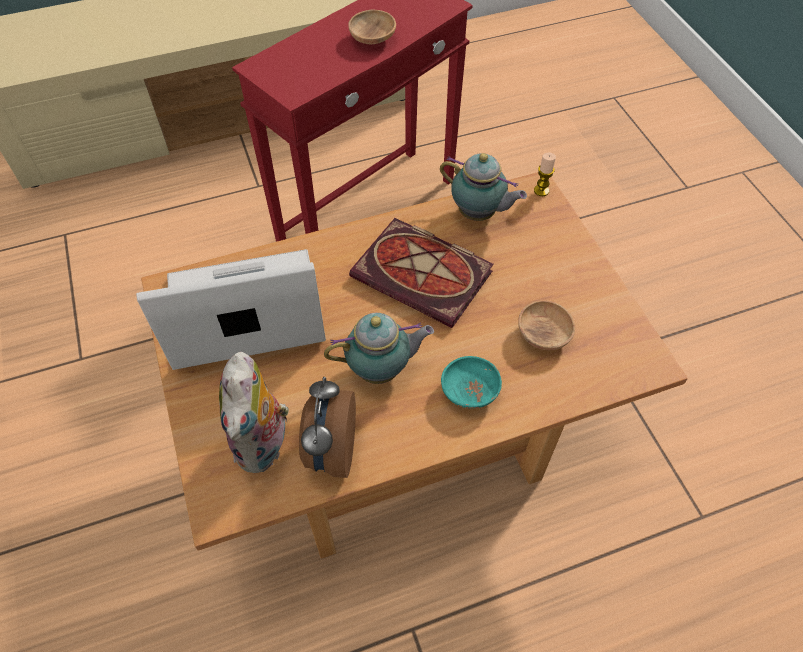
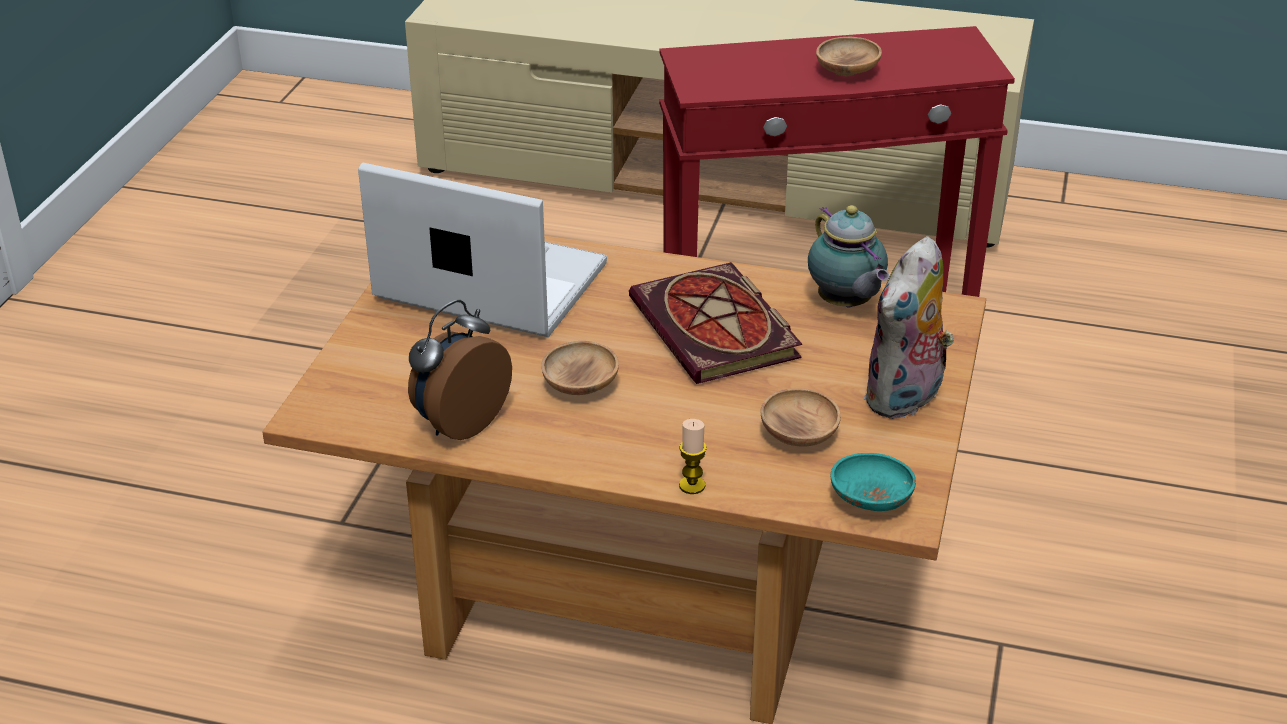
camera: 35 degrees right, 20 degrees down
plush toy [219,352,289,473] -> plush toy moved to [864,236,954,419]
teapot [324,313,434,384] -> brown bowl [541,341,619,395]
turquoise bowl [441,356,502,409] -> turquoise bowl moved to [831,453,916,511]
candle [534,153,556,196] -> candle moved to [679,419,707,494]

